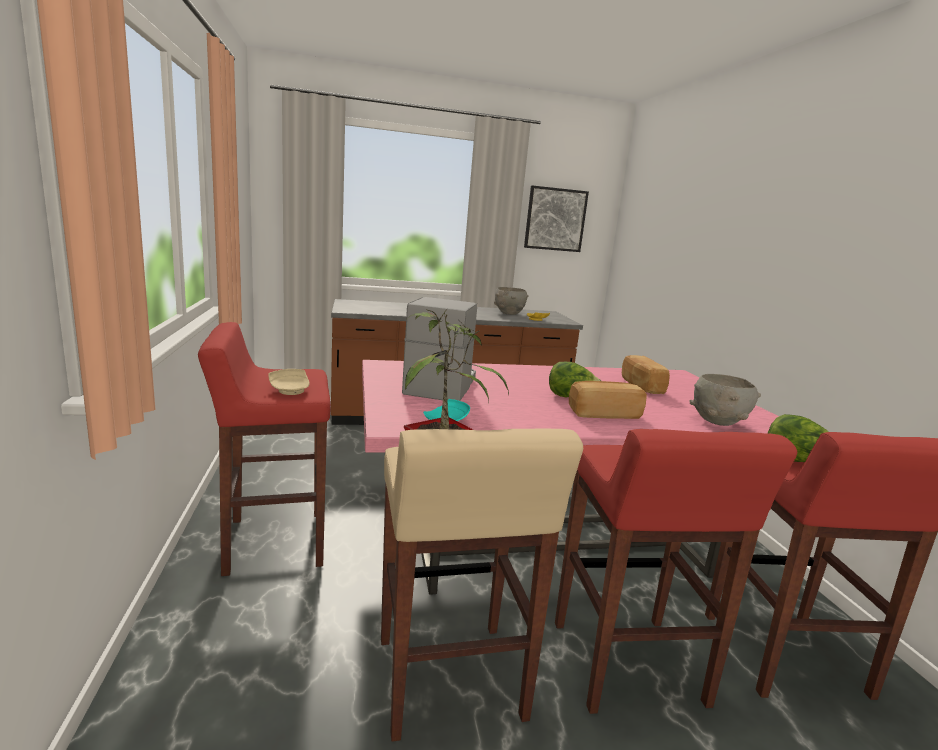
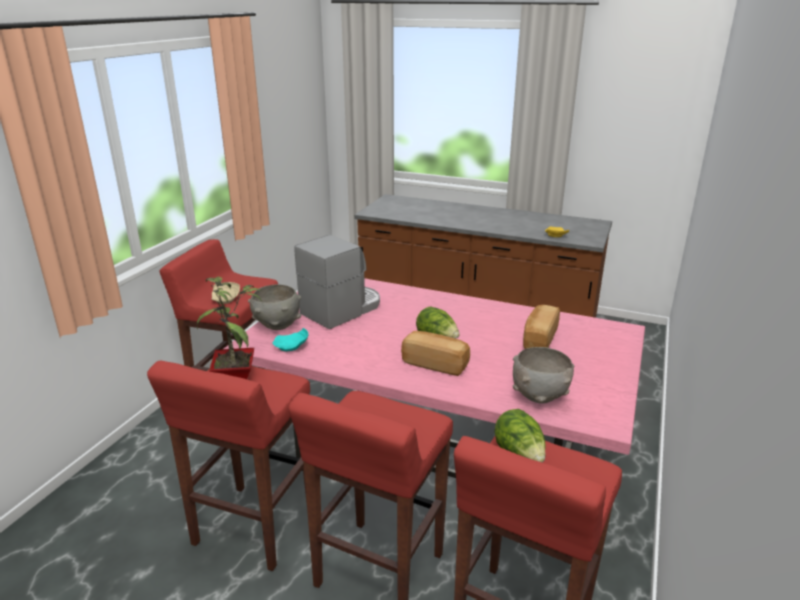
camera: 35 degrees right, 10 degrees up
beige stool [381,428,583,742] -> red stool [147,361,310,571]
grey bowl [494,287,529,315] -> grey bowl moved to [248,284,301,330]
picture [524,185,589,252] -> none

